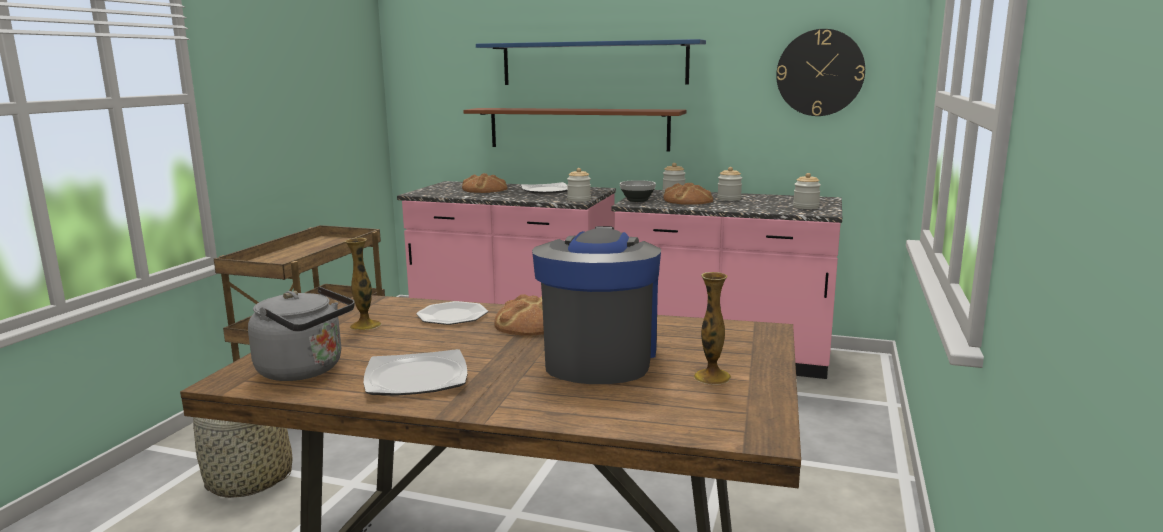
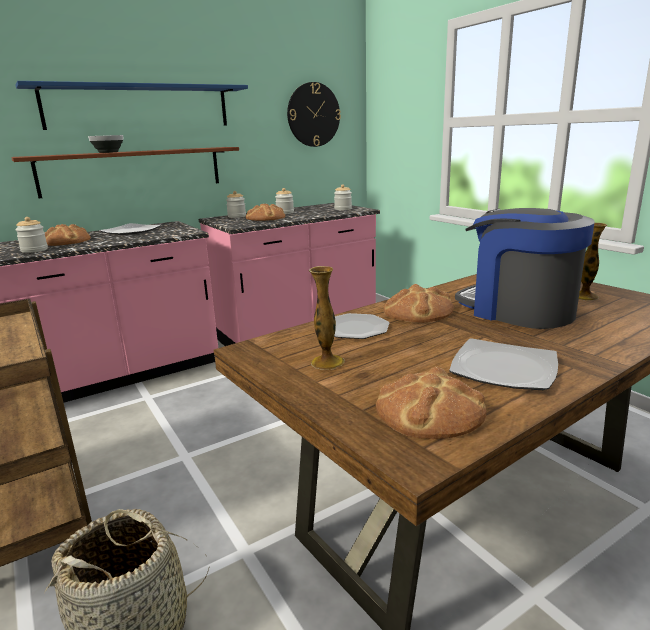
camera: 50 degrees left, 5 degrees up
grey kettle [248,287,355,381] -> bread [376,367,486,439]
jar [567,168,591,202] -> jar moved to [15,217,48,253]
bowl [620,180,656,202] -> bowl moved to [88,135,123,153]

